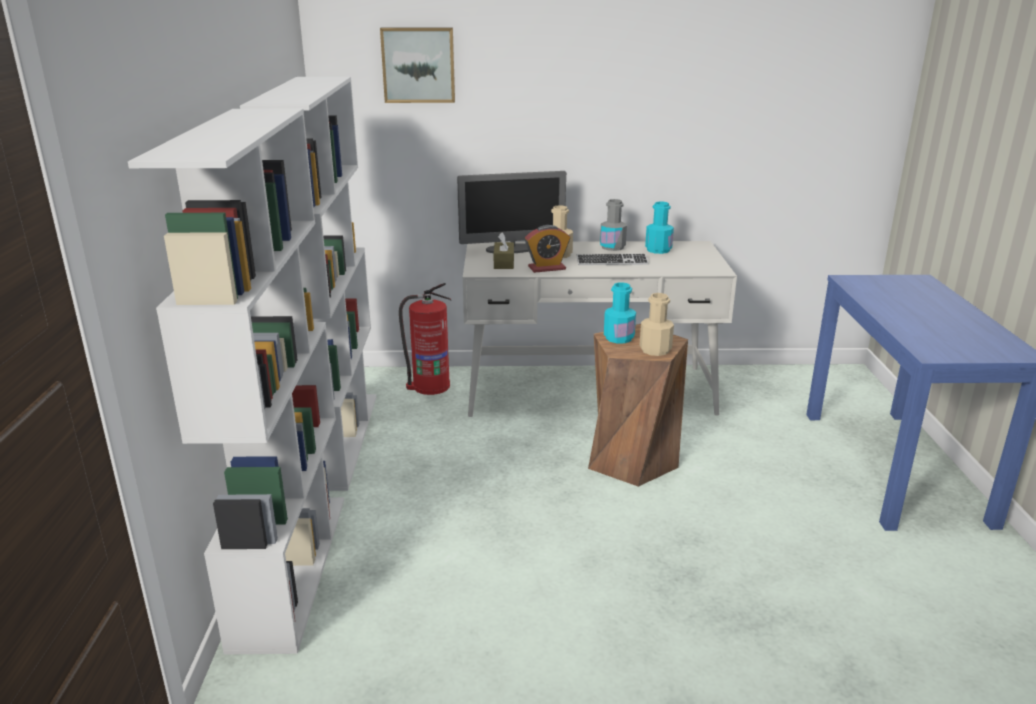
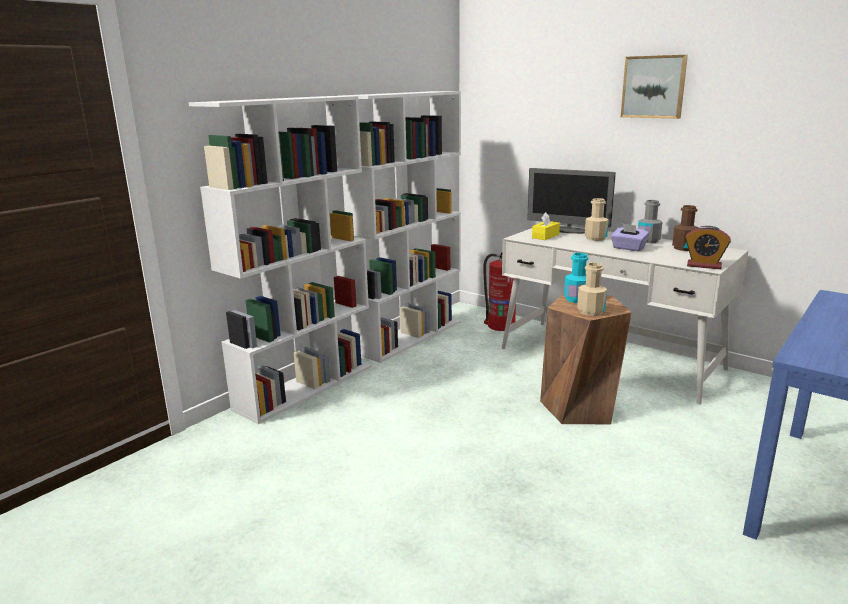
camera: 40 degrees right, 5 degrees down
picture [380,27,455,103] -> picture moved to [621,55,688,119]
brown tissue box [494,233,514,269] -> yellow tissue box [532,212,560,240]
alarm clock [525,225,570,273] -> alarm clock moved to [685,226,731,269]
keyboard [576,254,649,265] -> purple tissue box [611,224,649,251]
turquoise bottle [645,201,674,254] -> brown bottle [672,205,698,251]

